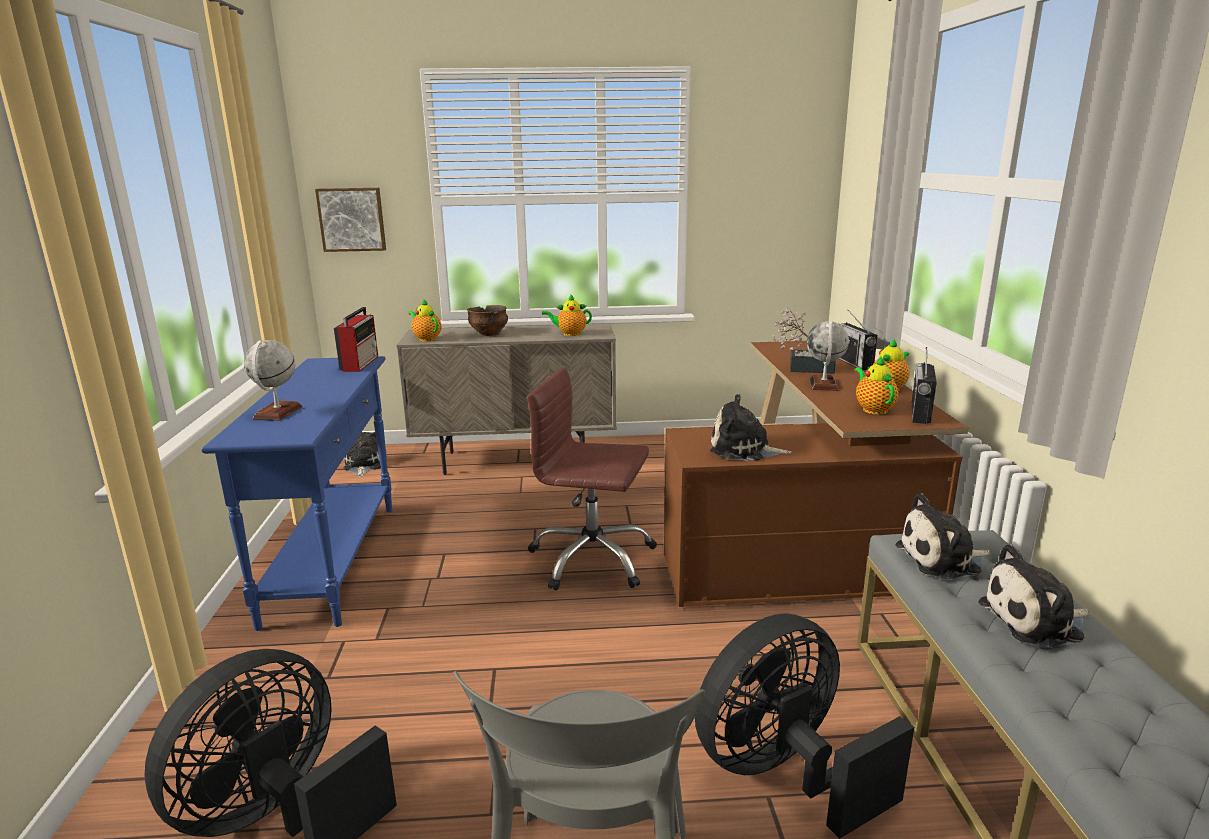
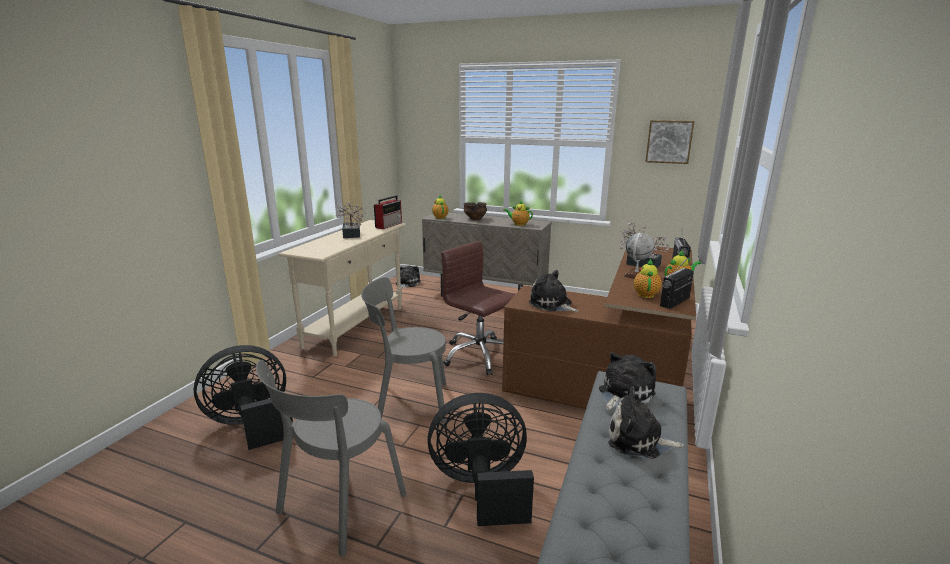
camera: 25 degrees right, 0 degrees up
blue console table [202,356,392,631] -> beige console table [278,220,406,356]
globe [244,340,302,421] -> none
picture [315,188,386,252] -> picture moved to [645,120,695,164]
plush toy [895,493,991,579] -> plush toy turned 120 degrees clockwise [599,352,656,410]
none -> potted plant [336,202,366,238]
none -> grey chair [361,277,447,423]

